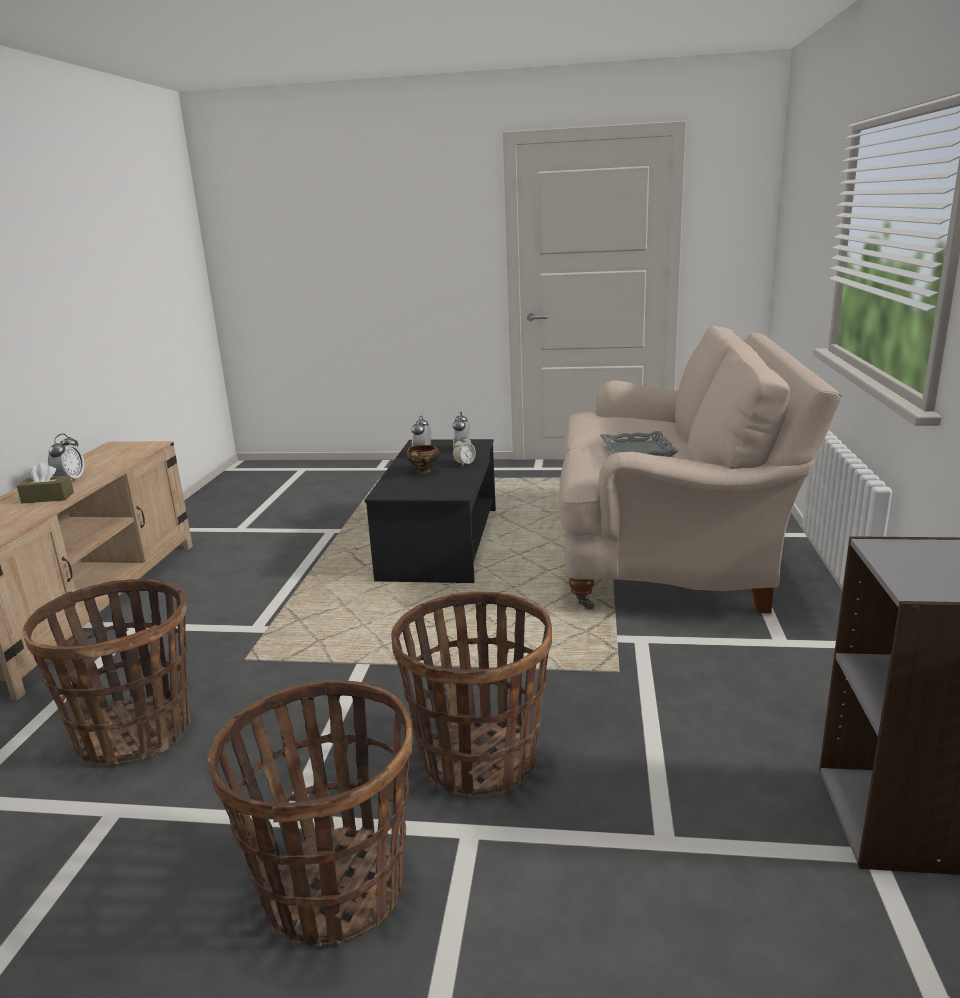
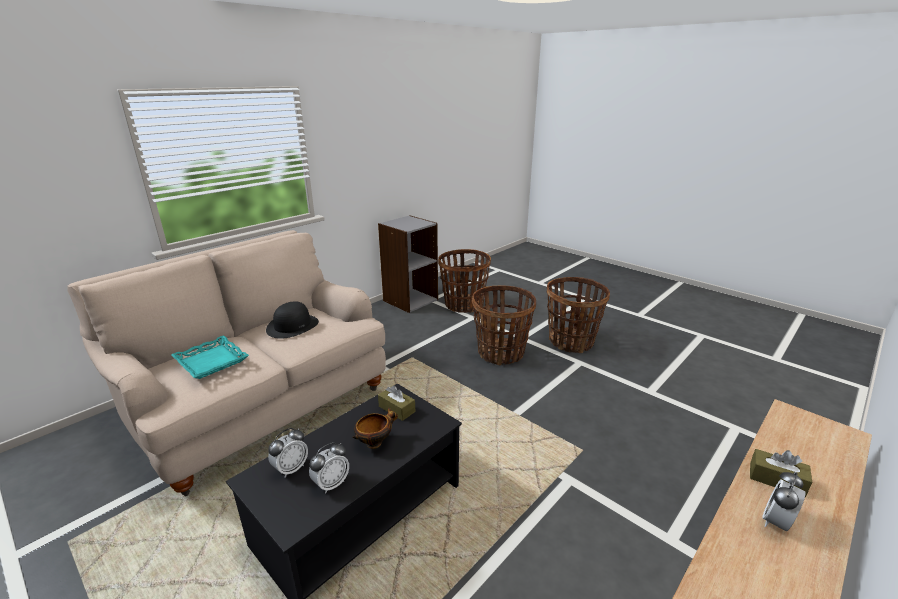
camera: 145 degrees left, 5 degrees up
basket [23,579,190,764] -> basket moved to [438,249,491,313]
alarm clock [453,435,476,466] -> none
grey tray [600,431,678,457] -> black hat [266,301,319,339]
none -> turquoise tray [171,336,249,379]
none -> brown tissue box [378,385,415,421]

